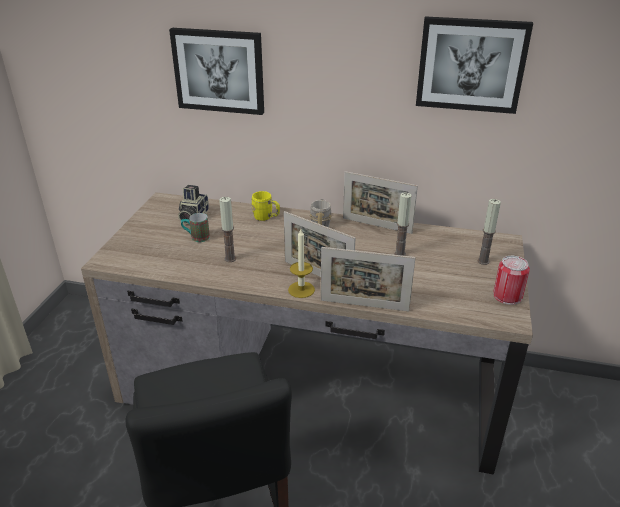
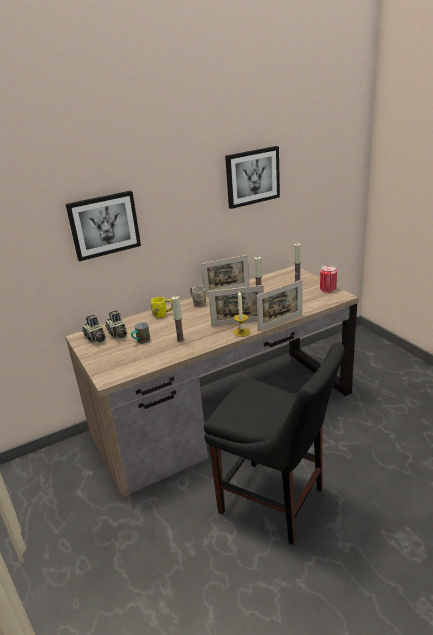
camera: 40 degrees left, 5 degrees down
none -> camera [82,315,106,343]

